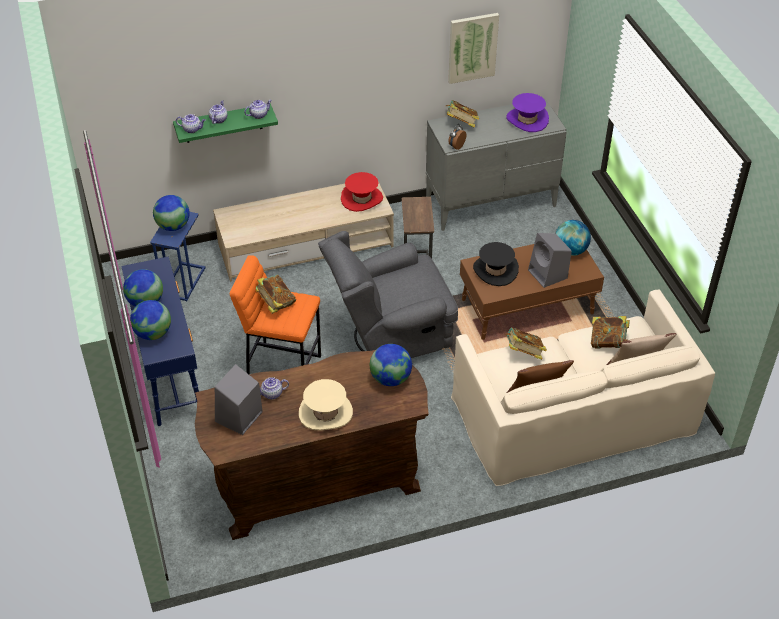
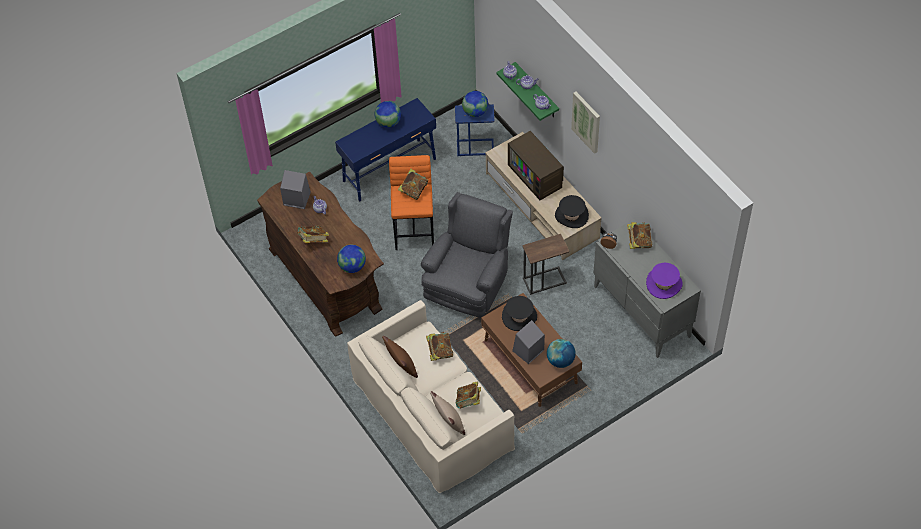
camera: 75 degrees right, 10 degrees up
globe [130,300,171,340] -> none
beige hat [299,379,353,431] -> book [297,226,329,243]
grey armchair [318,231,458,358] -> grey armchair turned 60 degrees clockwise [421,192,513,318]
red hat [341,172,383,212] -> black hat [555,195,589,228]
picture [448,13,499,84] -> picture moved to [571,92,600,154]
none -> television [508,131,564,200]

